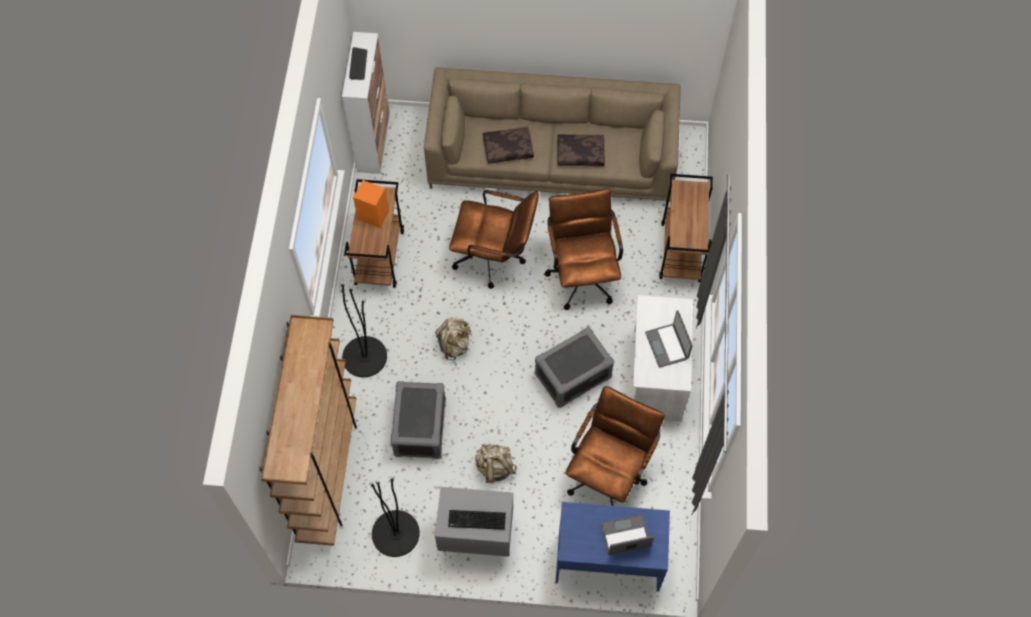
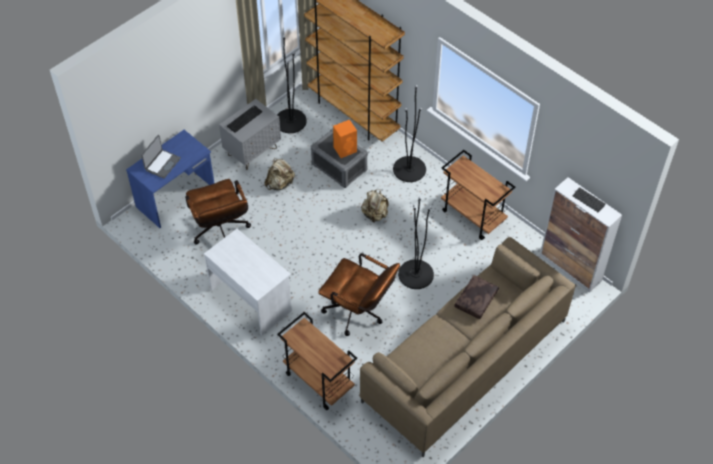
camera: 130 degrees right, 10 degrees down
orange speaker [353,180,389,228] -> orange speaker moved to [333,120,357,158]
brown office chair [449,190,539,289] -> black floor lamp [398,196,434,289]
grey storage box [535,327,614,408] -> none
brown pillow [557,134,605,166] -> none
laptop [645,310,693,367] -> none

